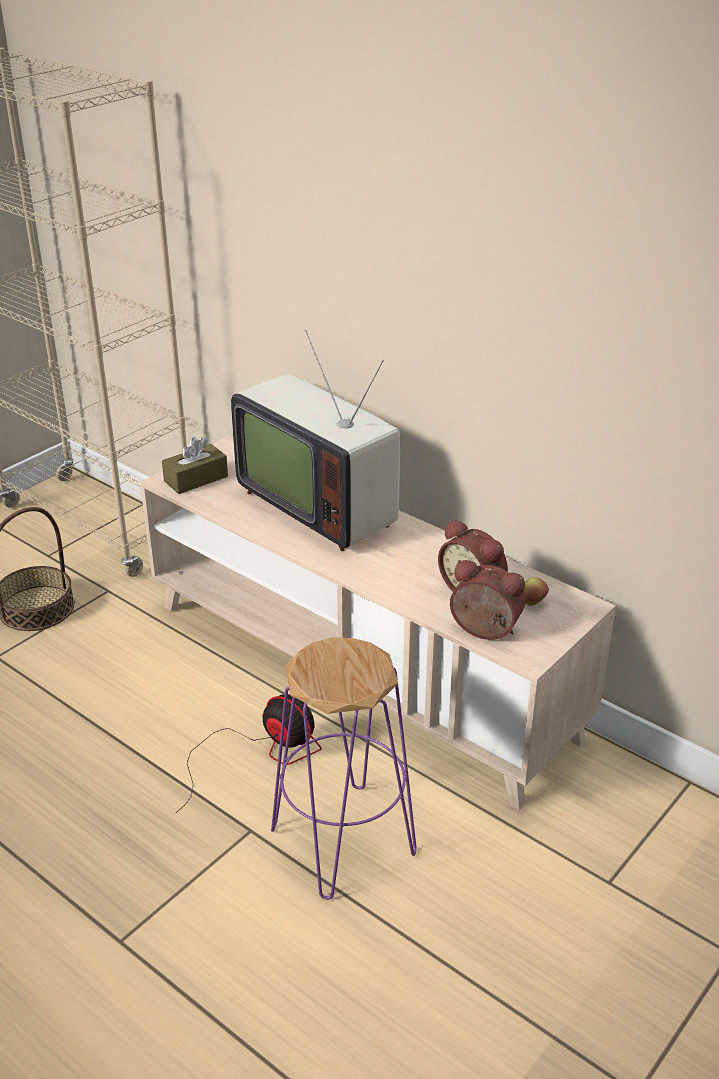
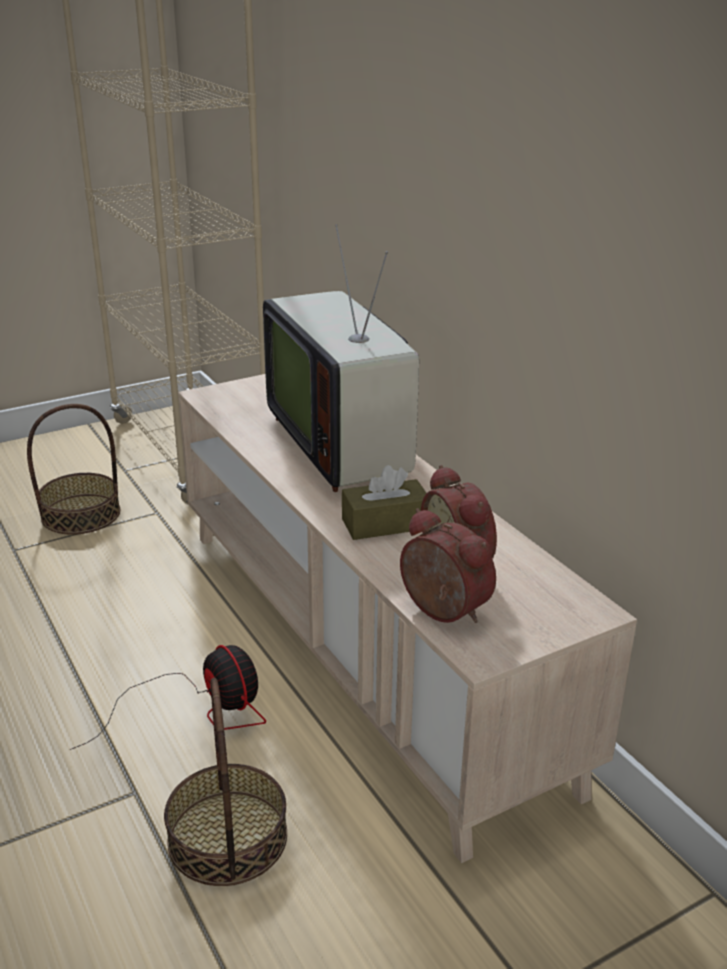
camera: 20 degrees right, 5 degrees down
brown tissue box [162,437,228,494] -> brown tissue box moved to [342,465,426,540]
purple stool [271,637,417,900] -> basket [164,678,287,886]
apple [524,577,549,606] -> none

